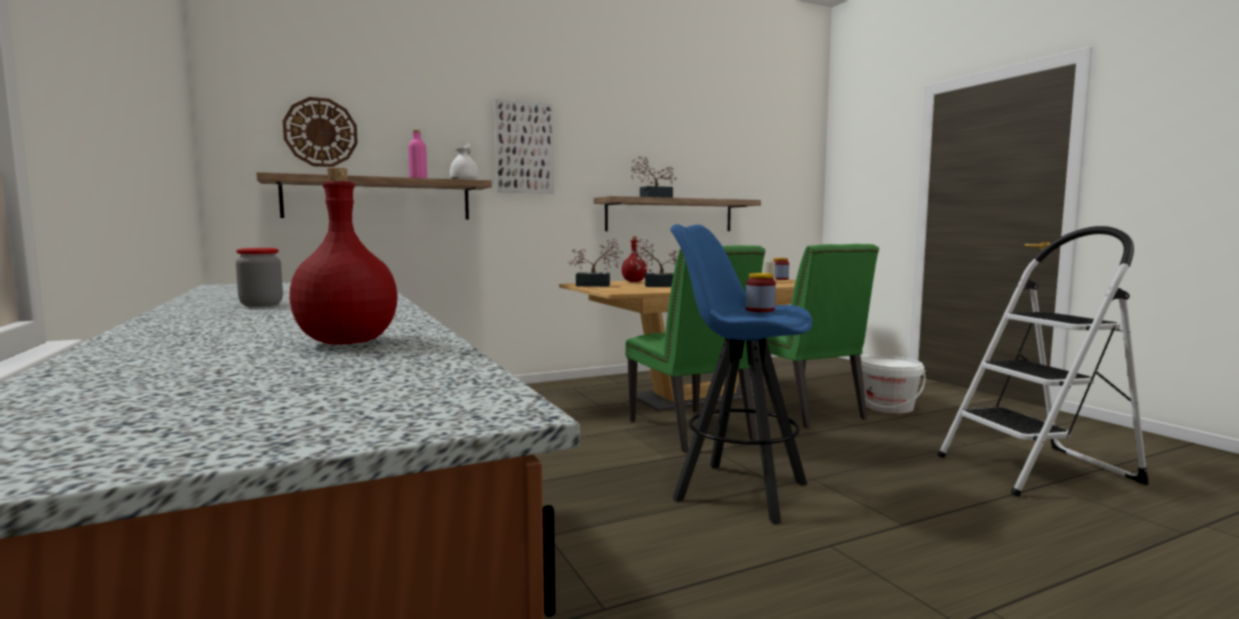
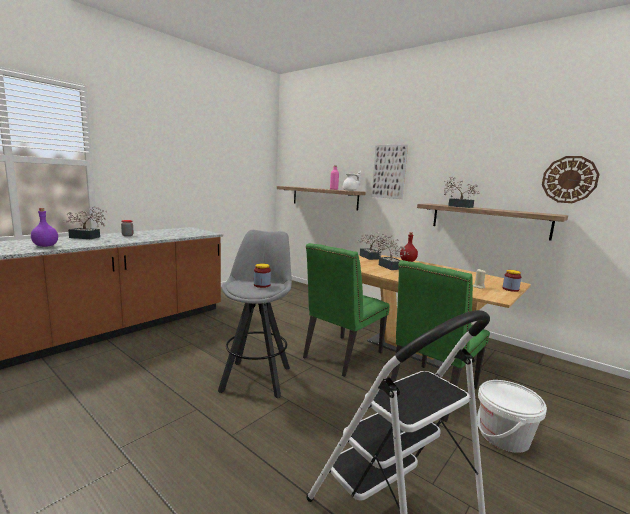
camera: 65 degrees right, 5 degrees up
wall clock [283,97,358,167] -> wall clock moved to [542,156,600,203]
red bottle [289,168,398,345] -> purple bottle [31,208,58,247]
blue stool [670,224,812,524] -> grey stool [218,230,292,399]
none -> potted plant [62,207,107,239]

